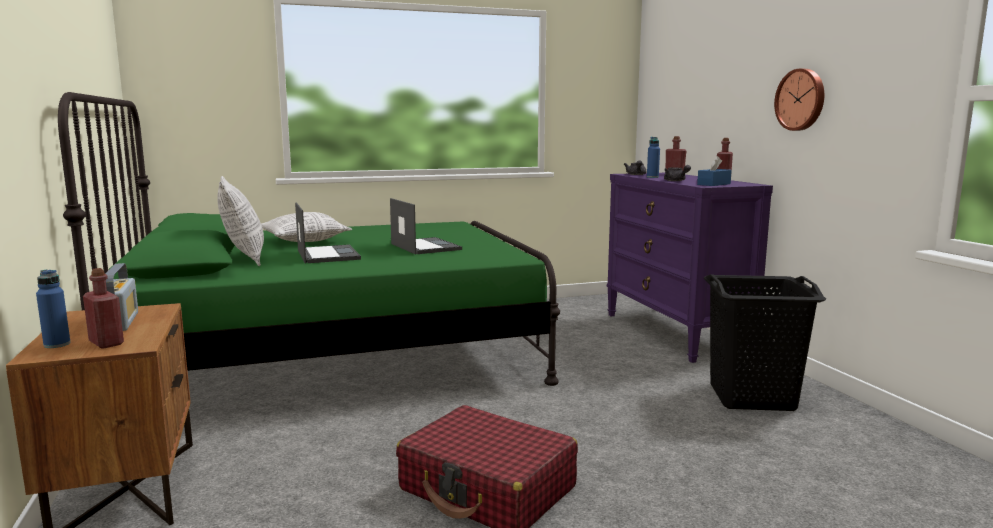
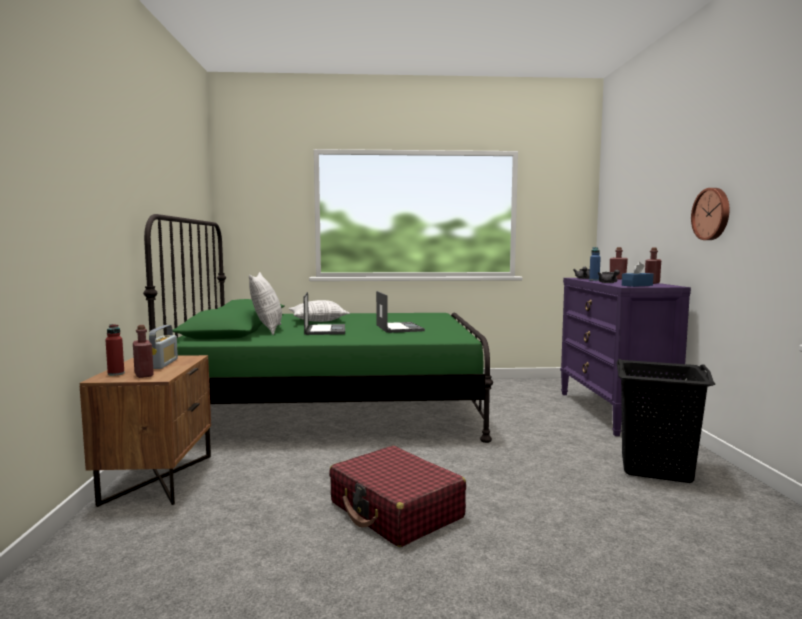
camera: 15 degrees right, 5 degrees down
blue bottle [36,269,71,348] -> red bottle [105,324,124,376]

